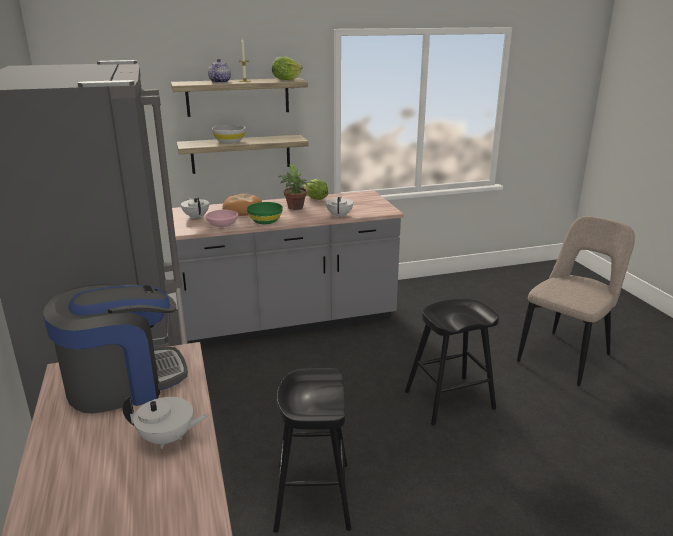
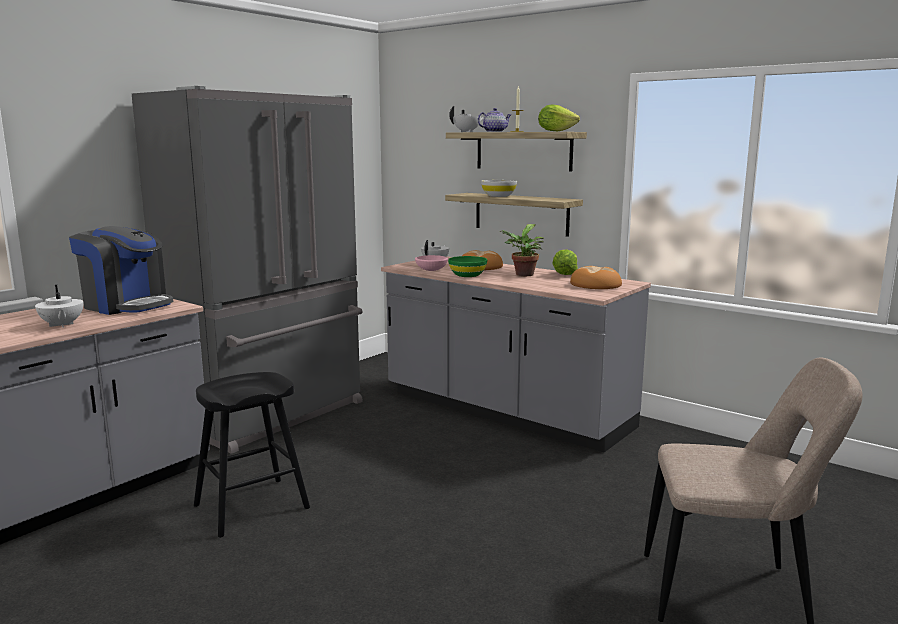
camera: 55 degrees right, 10 degrees down
white teapot [326,196,353,218] -> white teapot moved to [449,106,484,132]
black stool [405,299,499,426] -> none
none -> bread [570,266,622,289]

